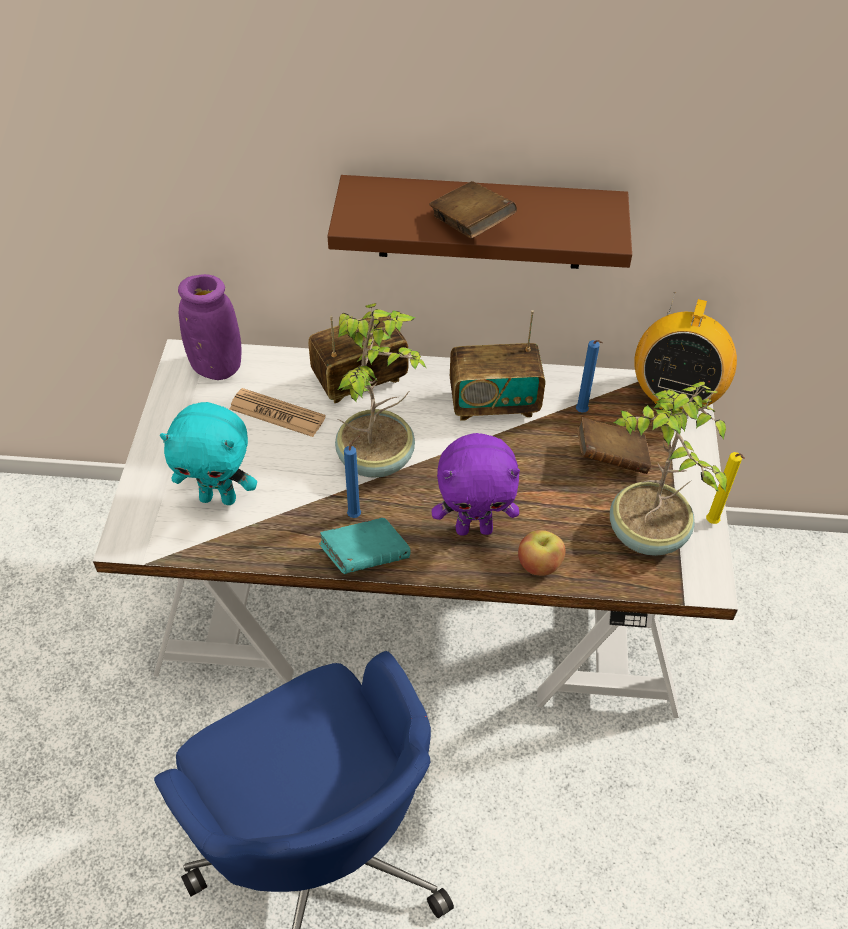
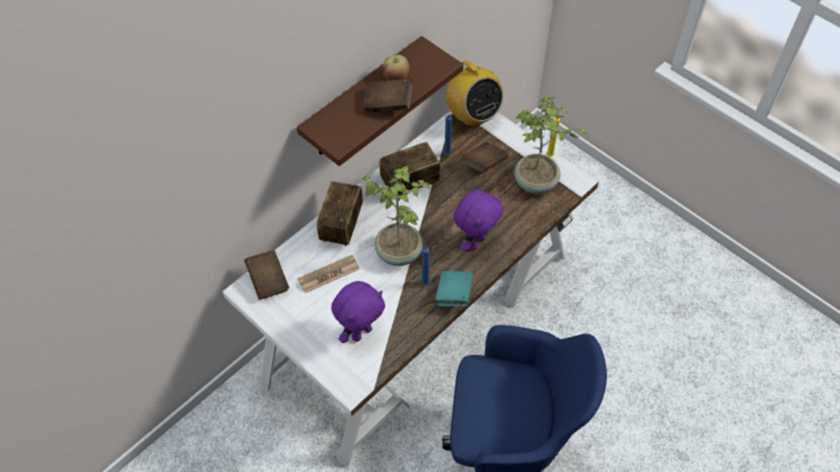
camera: 50 degrees left, 5 degrees up
turquoise plush toy [160,402,257,505] -> purple plush toy [331,281,385,343]
purple vase [178,274,242,380] -> brown book [244,250,289,300]
radio [450,310,545,421] -> radio turned 150 degrees counterclockwise [379,142,441,196]
apple [518,530,565,576] -> apple moved to [383,55,410,80]

